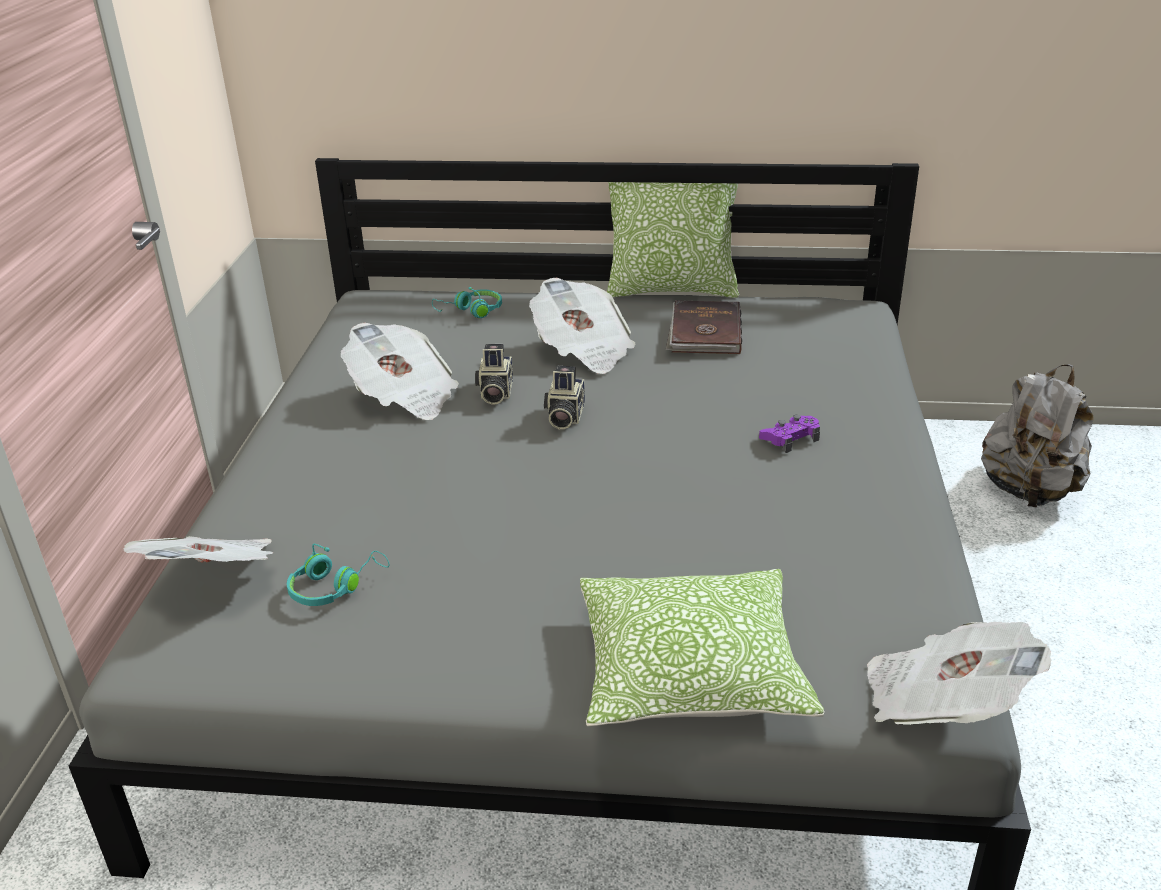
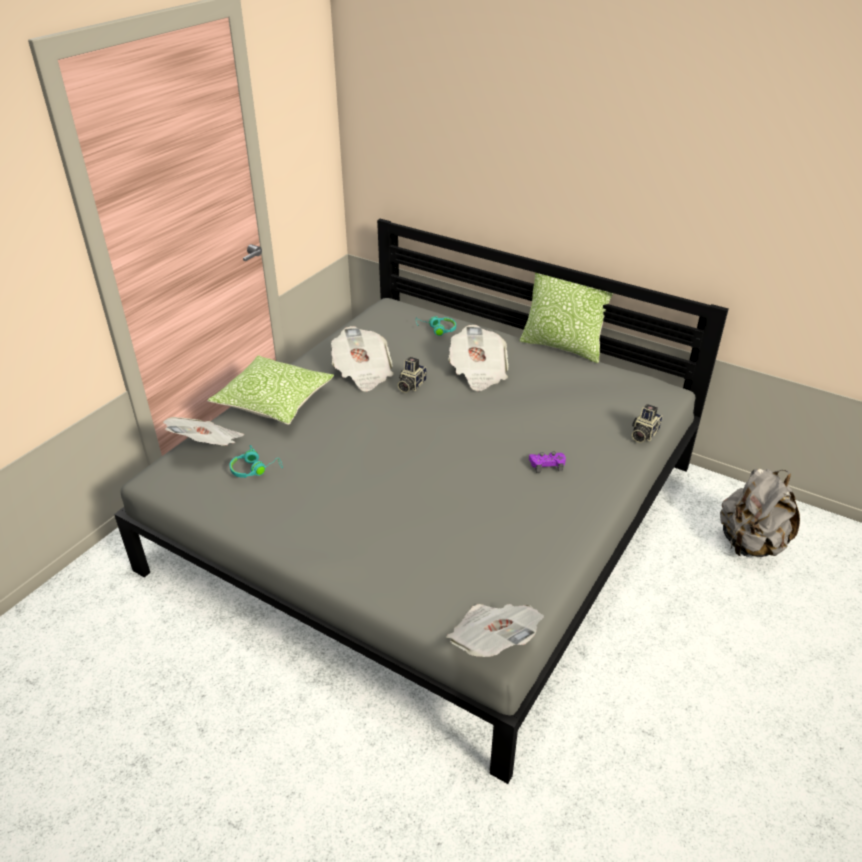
camera: 25 degrees right, 5 degrees up
camera [544,366,585,429] -> camera moved to [632,404,663,443]
pillow [580,569,824,726] -> pillow moved to [207,355,334,425]
brown book [666,301,742,354] -> none

